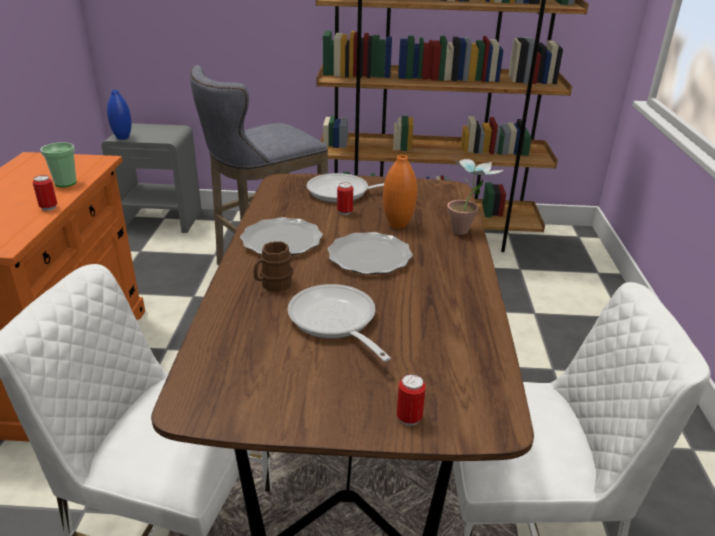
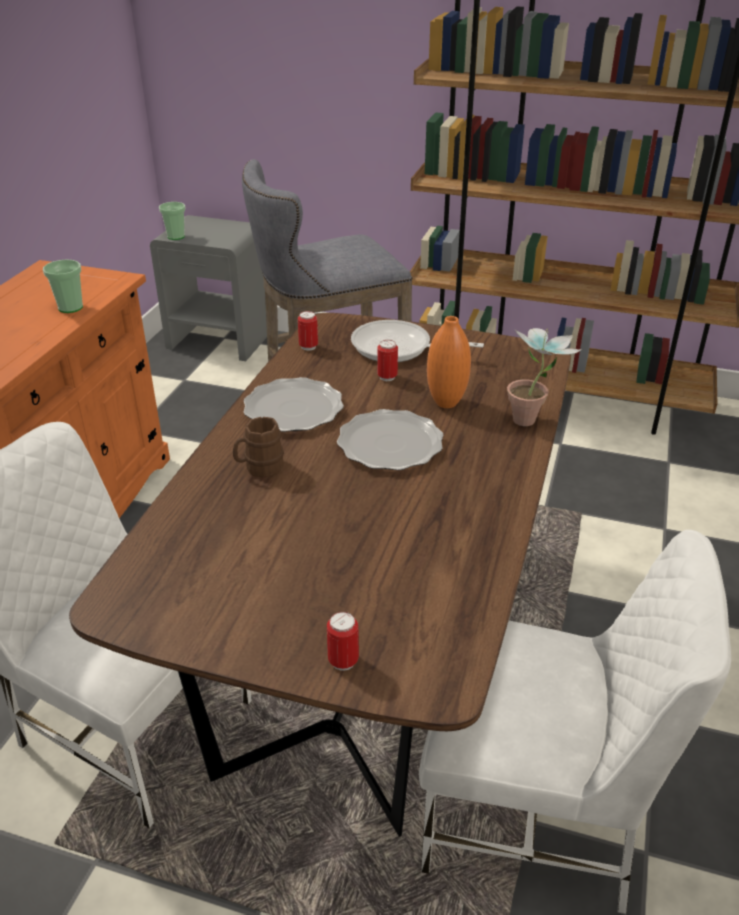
camera: 15 degrees right, 5 degrees up
can [33,175,57,211] -> can moved to [298,311,318,351]
blue vase [107,90,132,140] -> cup [159,202,186,240]
frying pan [288,284,391,362] -> none

